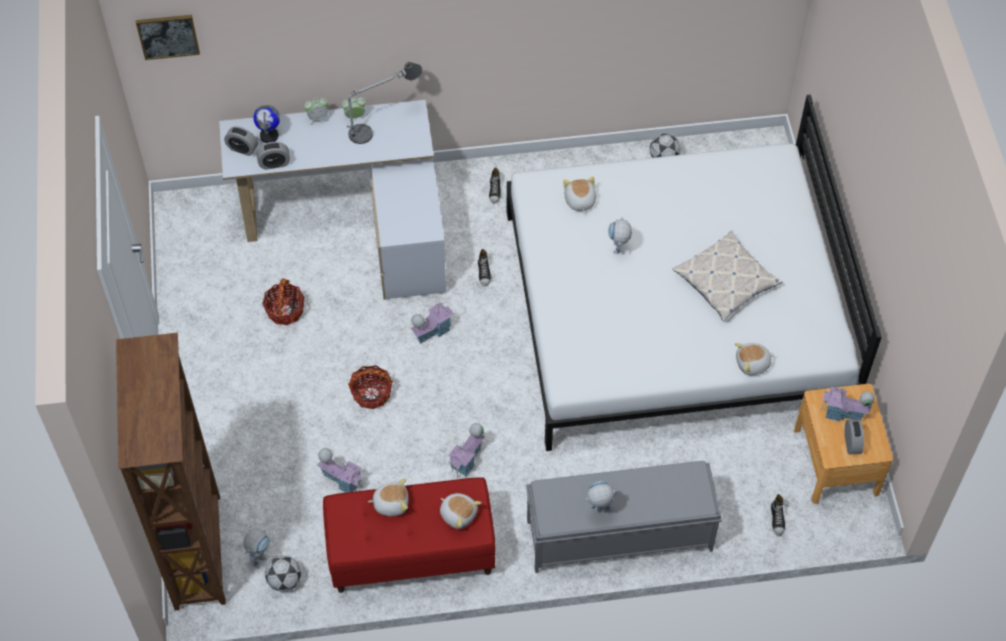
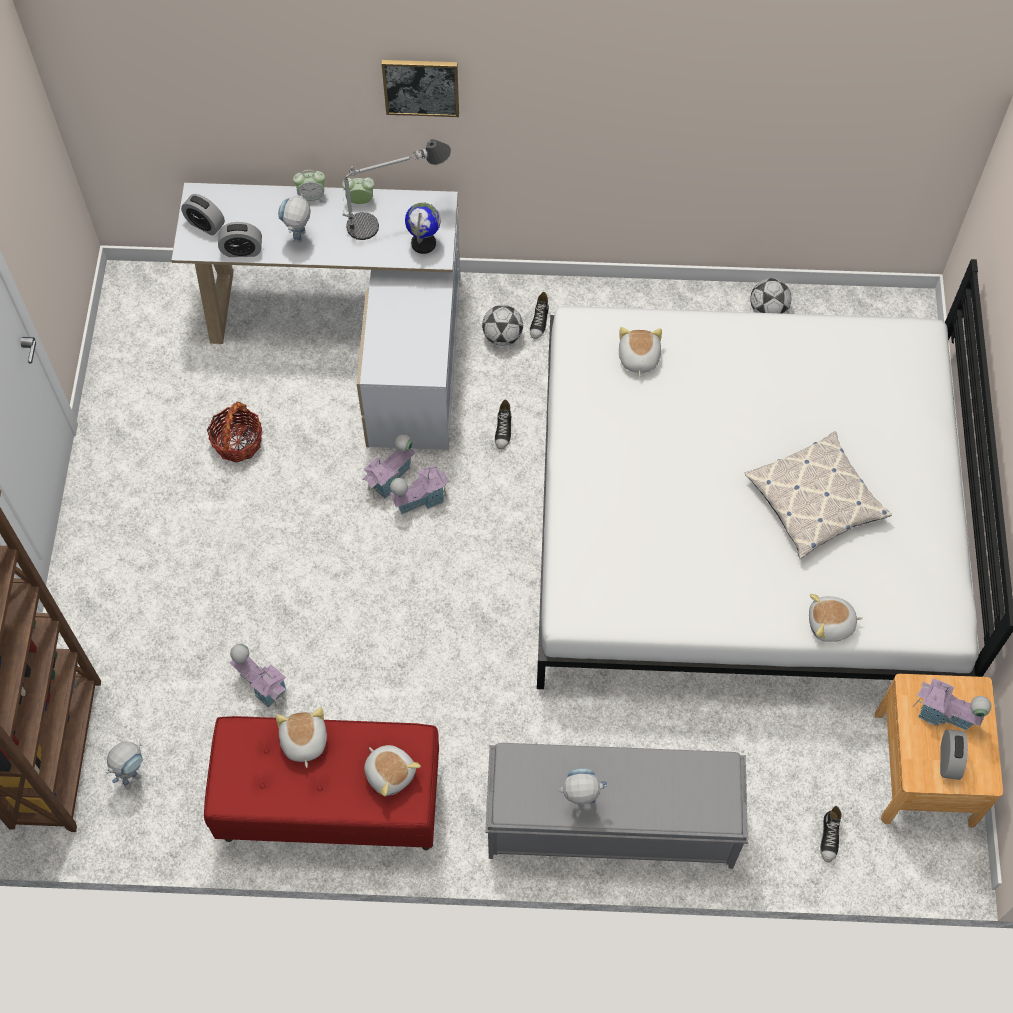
camera: 10 degrees right, 5 degrees up
picture [136,15,200,60] -> picture moved to [382,60,459,117]
globe [253,105,280,143] -> globe moved to [405,202,441,254]
football [265,555,301,592] -> football moved to [482,305,523,346]
basket [348,365,393,409] -> none
plush toy [368,478,409,516] -> plush toy turned 105 degrees counterclockwise [276,707,327,768]
toy house [448,423,485,478] -> toy house moved to [362,434,415,499]
toy robot [608,217,632,253] -> toy robot moved to [278,194,311,242]

